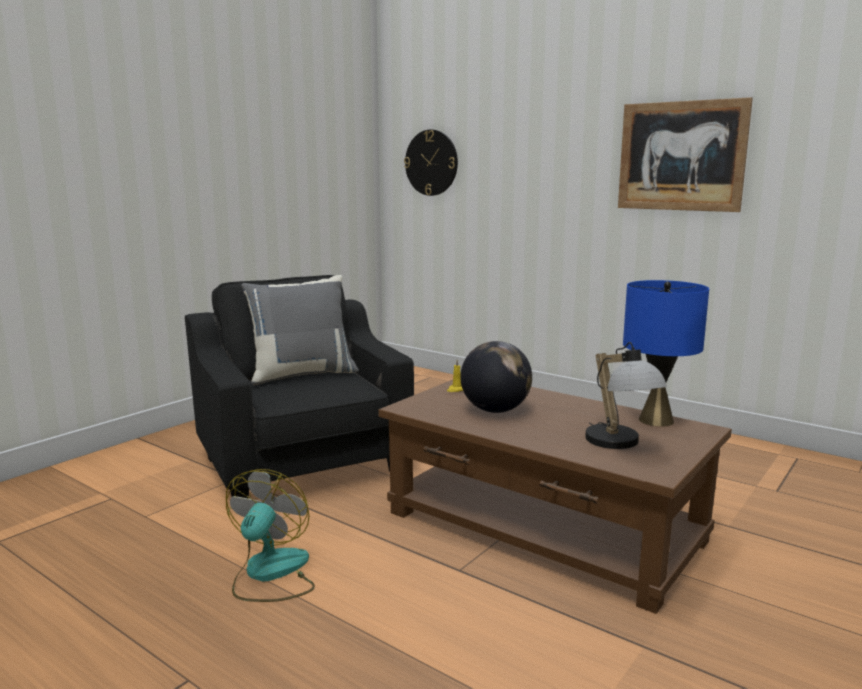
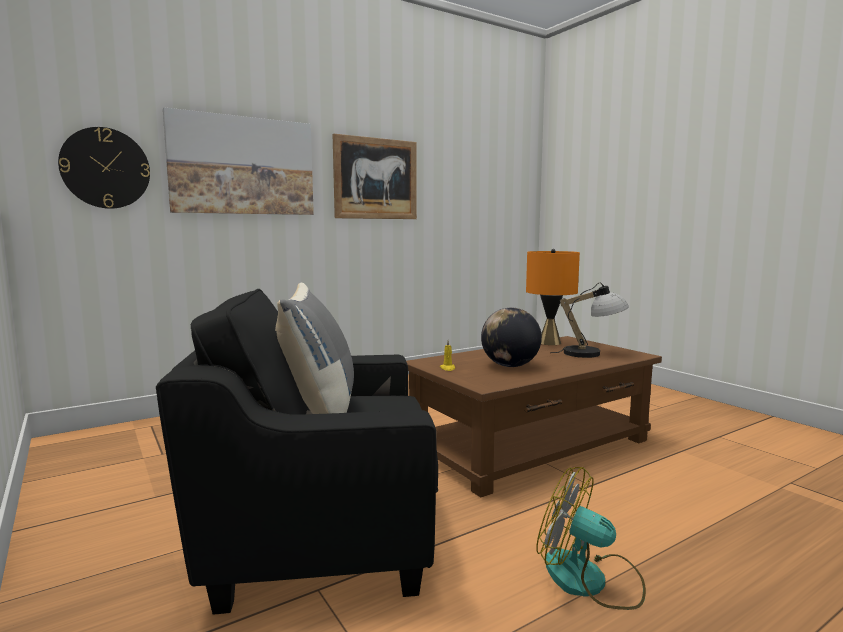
camera: 70 degrees left, 5 degrees down
blue table lamp [623,280,709,427] -> orange table lamp [526,249,580,345]
none -> picture [163,108,314,215]

